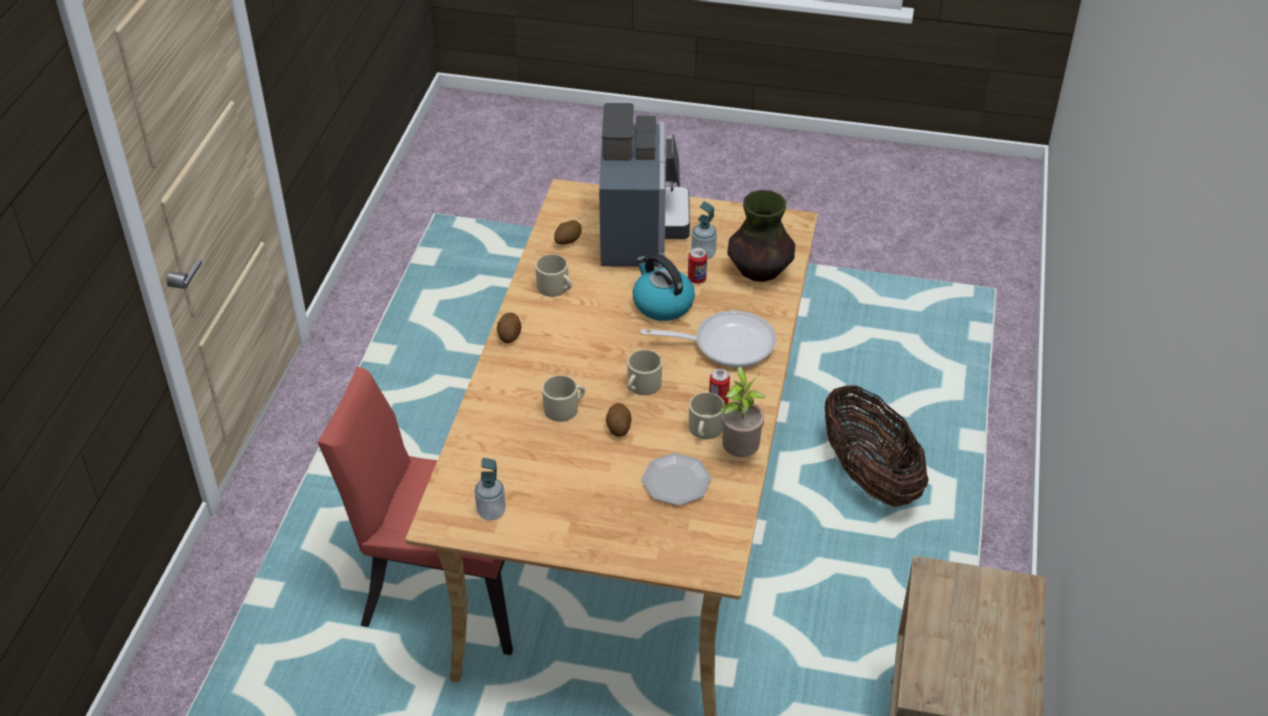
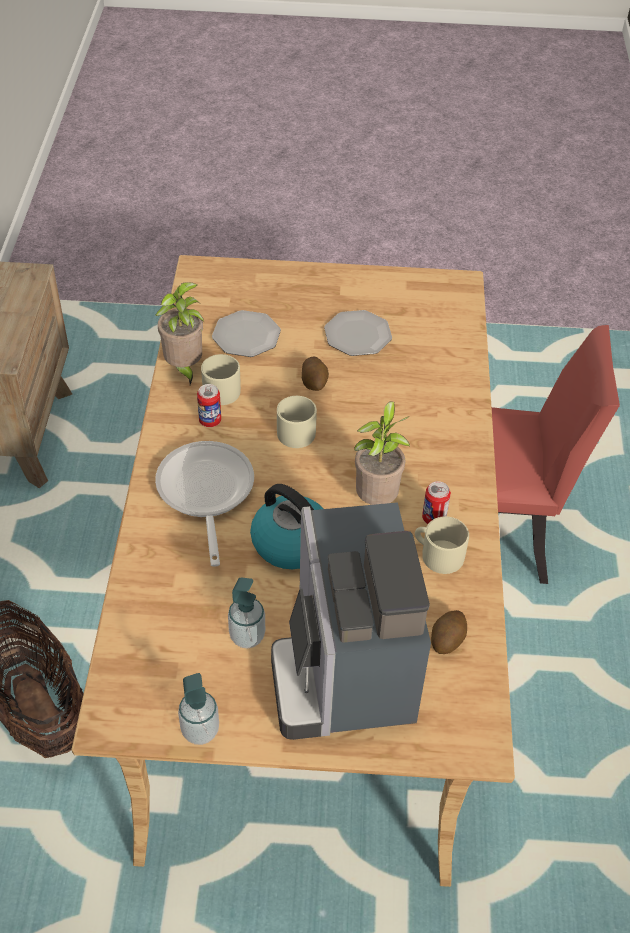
camera: 170 degrees right, 5 degrees up
soap dispenser [474,458,506,521] -> soap dispenser moved to [178,673,219,745]
potato [497,313,521,343] -> none
beige mug [542,375,585,422] -> none
frying pan [641,310,776,368] -> frying pan turned 90 degrees clockwise [155,441,254,567]
can [688,248,707,284] -> can moved to [422,481,451,524]
vase [727,190,795,282] -> none
none -> plate [324,310,392,356]
none -> potted plant [354,402,410,505]

